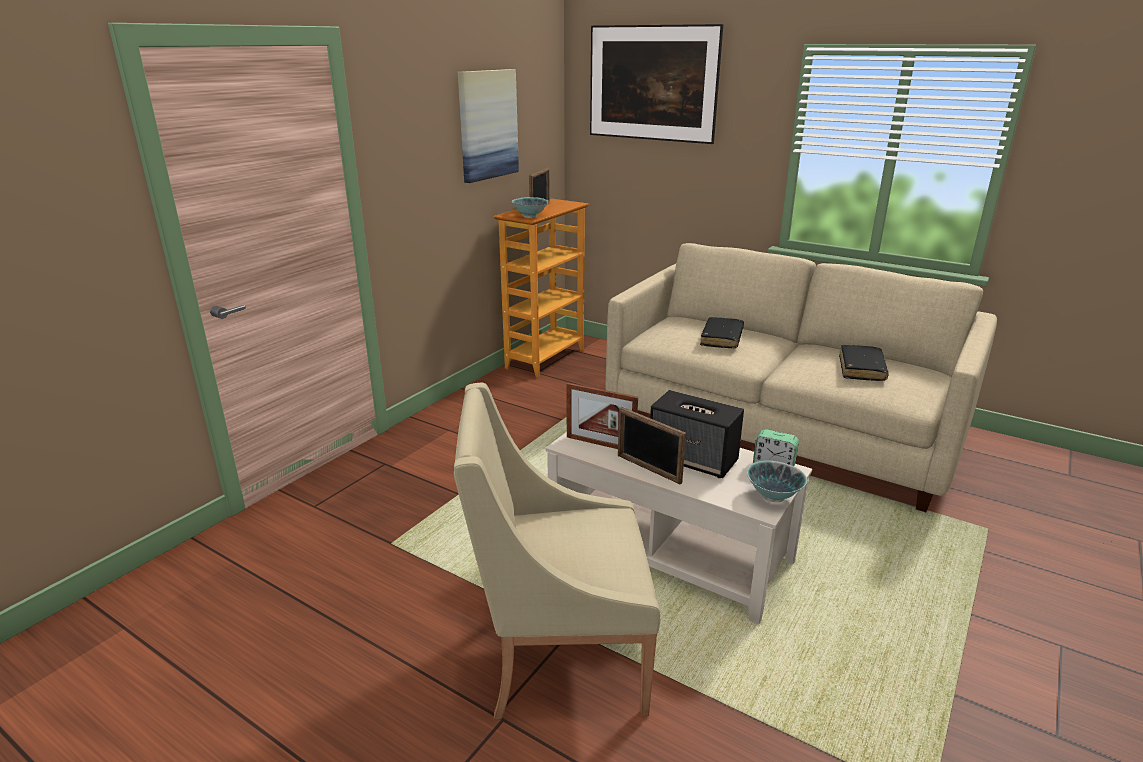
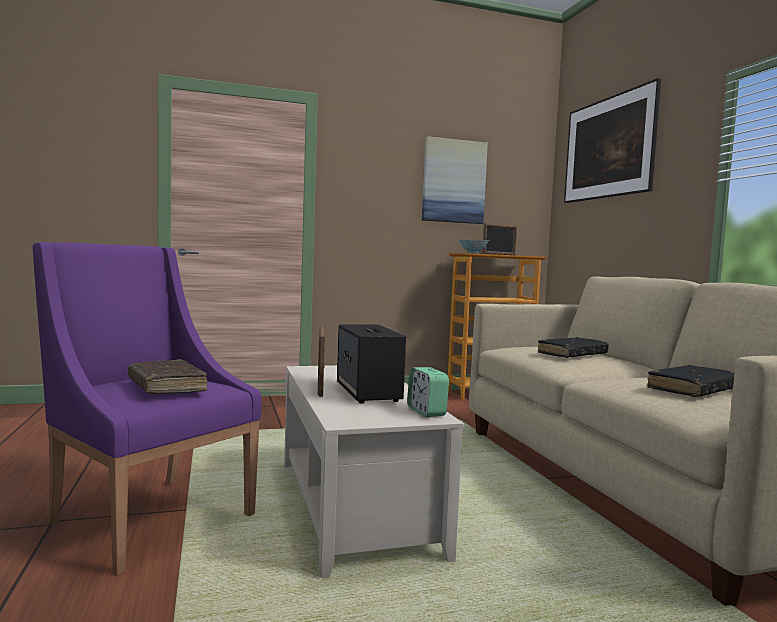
camera: 40 degrees right, 20 degrees down
beige armchair [454,383,661,720] -> purple armchair [33,242,262,575]
picture frame [566,383,638,449] -> none
bowl [747,461,807,502] -> none
none -> brown book [128,359,207,394]

